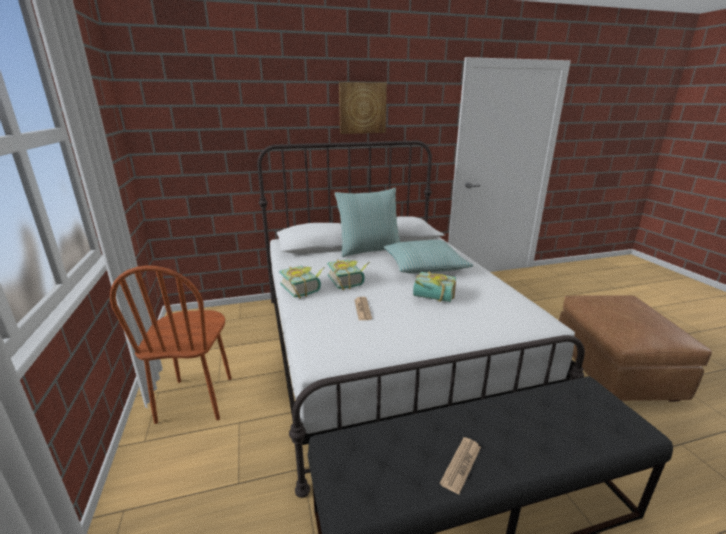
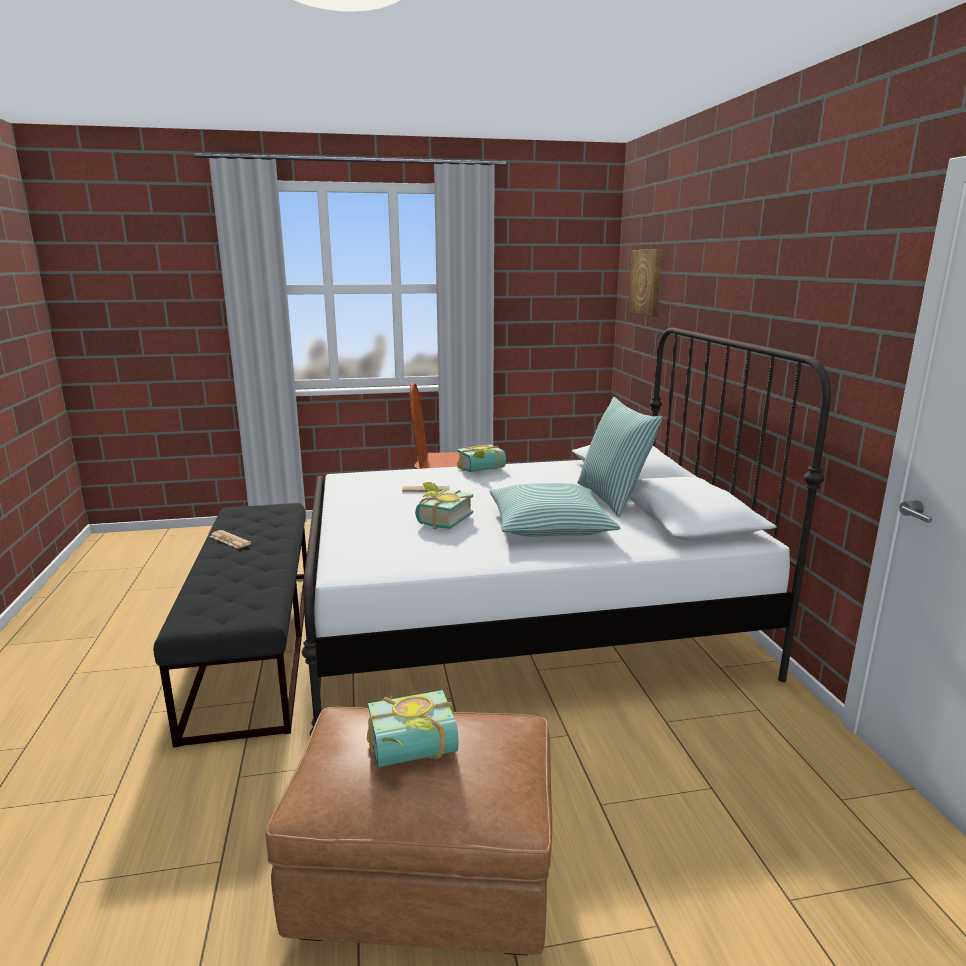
camera: 95 degrees right, 5 degrees down
book [327,259,370,290] -> book moved to [367,690,459,767]
picture [339,82,387,134] -> picture moved to [628,249,662,317]

